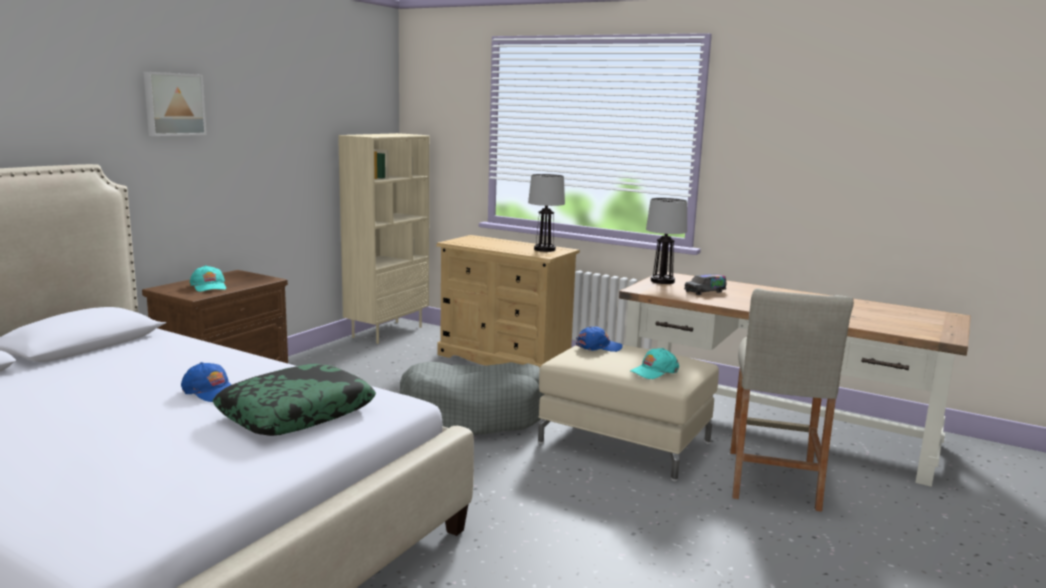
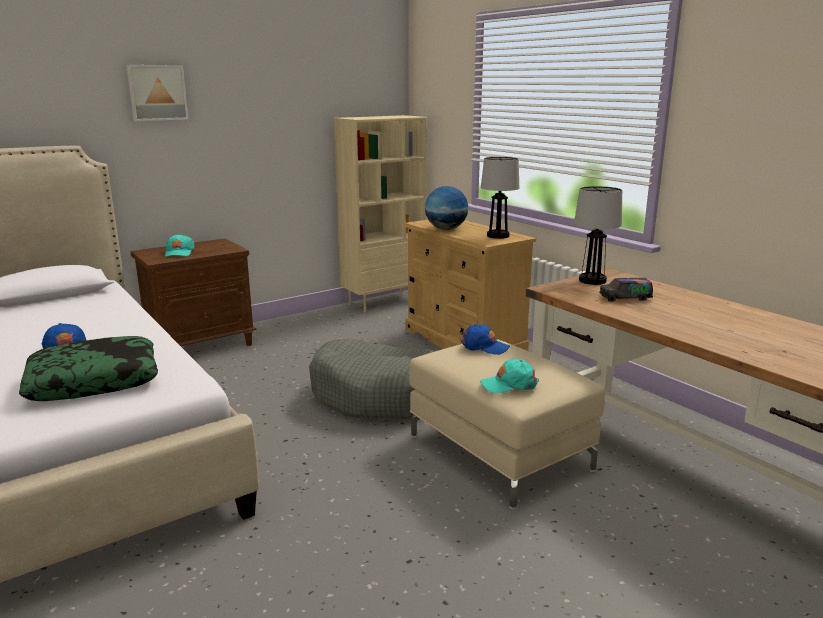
camera: 25 degrees right, 5 degrees up
beige stool [730,288,854,512] -> none
none -> globe [425,186,468,230]

